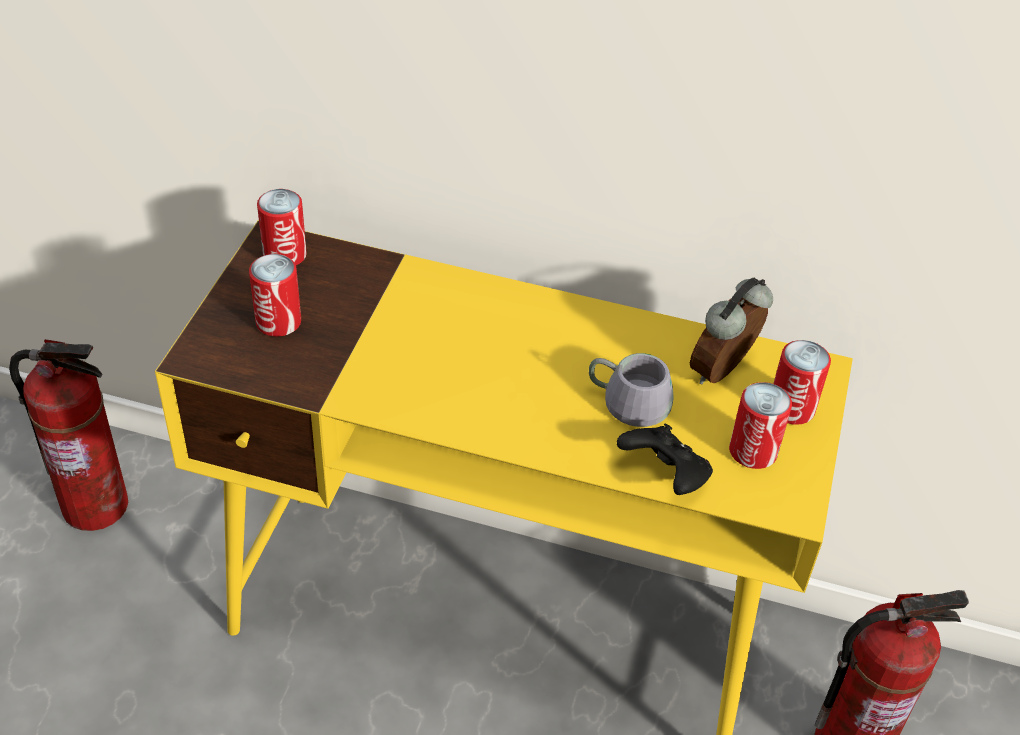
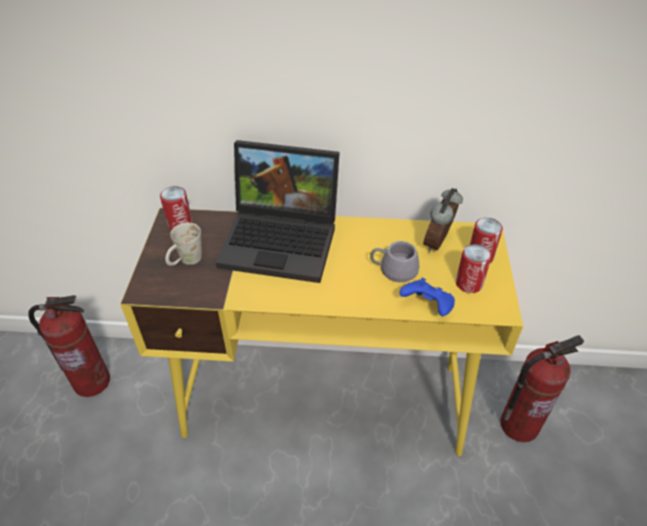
camera: 10 degrees left, 0 degrees up
can [249,254,301,336] -> white mug [165,222,202,266]
black game controller [617,424,713,495] -> blue game controller [400,278,455,316]
none -> laptop [216,140,340,283]

